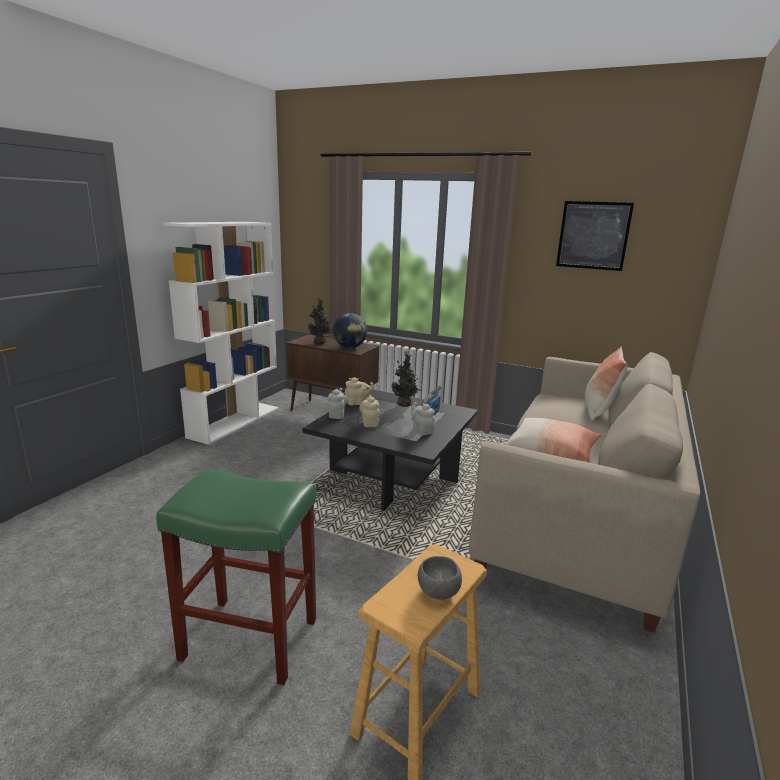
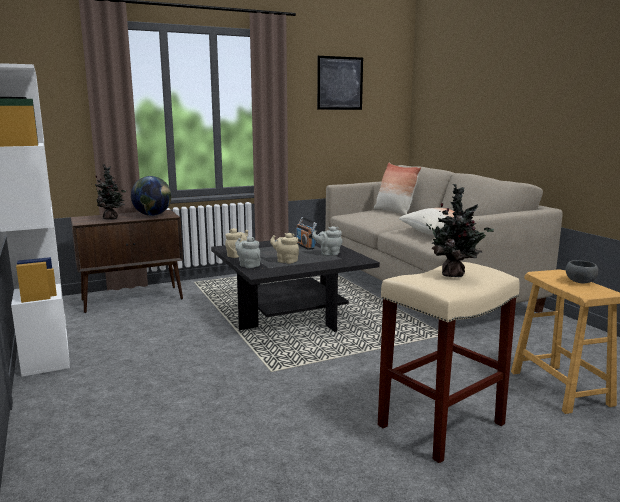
camera: 50 degrees left, 5 degrees down
green stool [156,468,316,685] -> beige stool [378,262,520,463]
potted plant [391,351,420,407] -> potted plant moved to [426,184,494,277]

